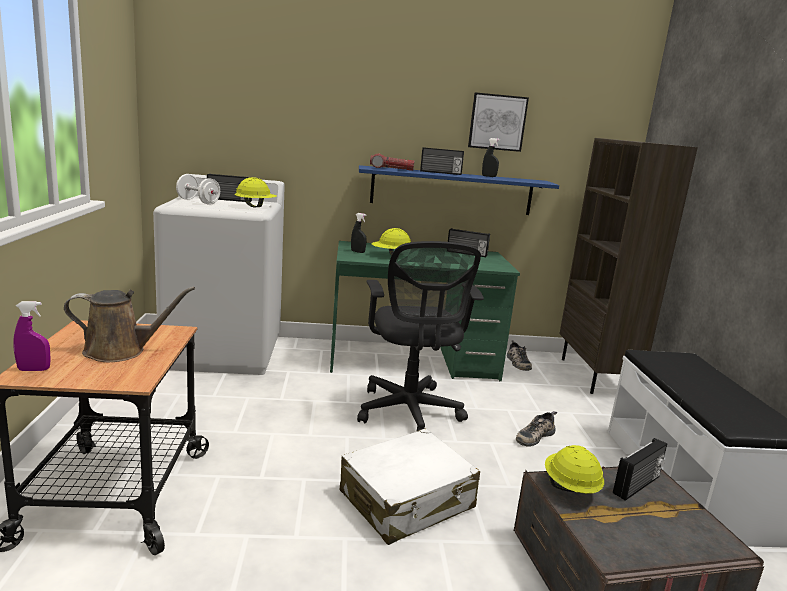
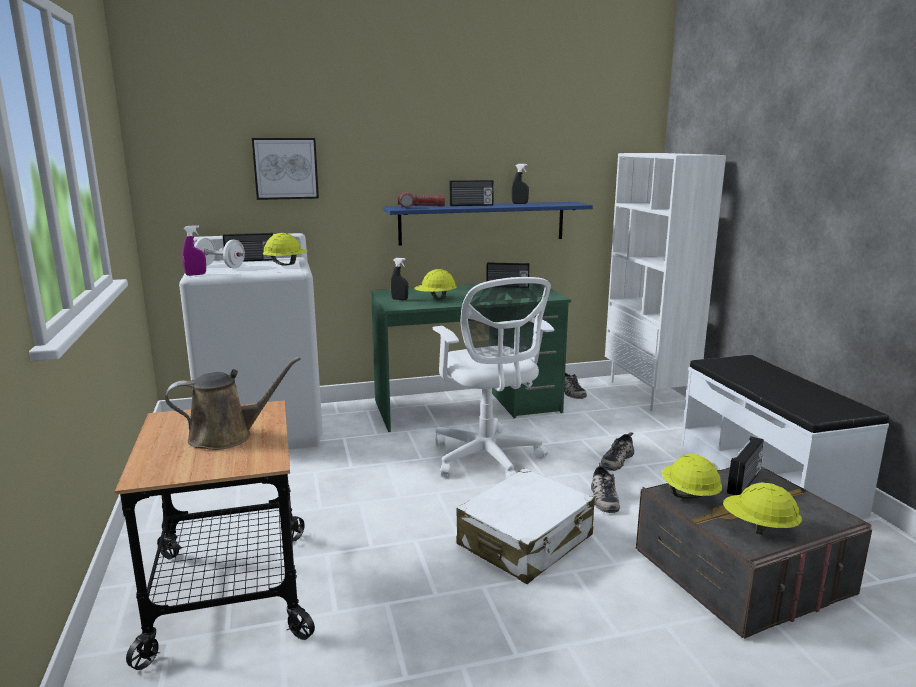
camera: 10 degrees left, 0 degrees up
purple spray bottle [13,301,51,371] -> purple spray bottle moved to [182,225,206,276]
black office chair [357,241,484,432] -> white office chair [433,277,554,479]
picture [468,92,529,152] -> picture moved to [252,138,319,200]
brown bookcase [560,138,698,394] -> white bookcase [605,153,726,411]
none -> shoe [591,463,620,513]
none -> yellow hard hat [723,482,802,535]

